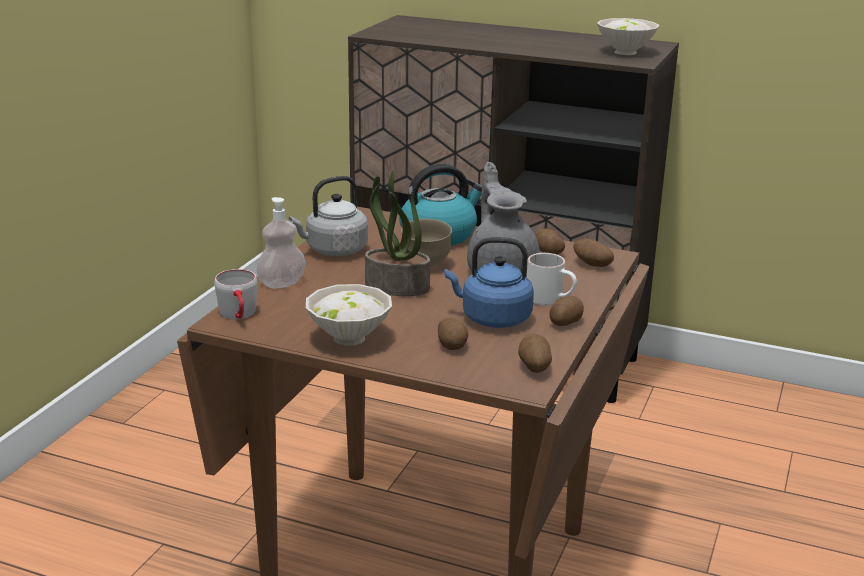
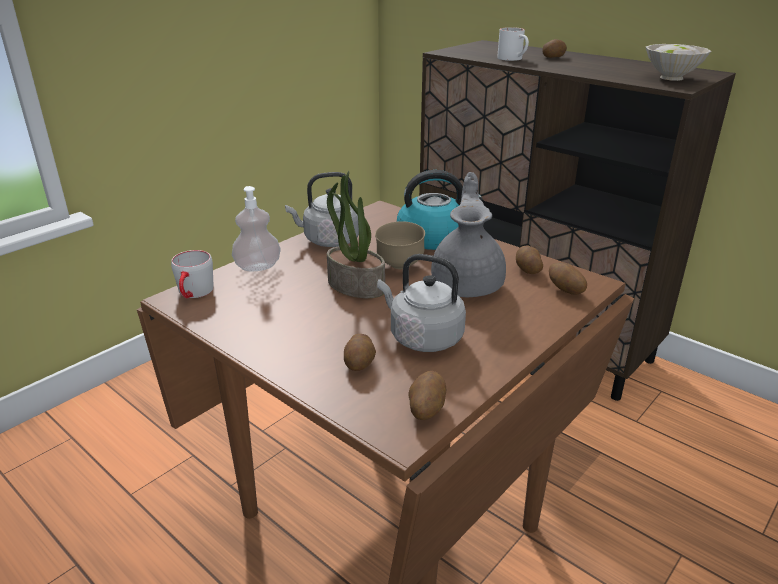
camera: 20 degrees right, 5 degrees up
white bowl [306,284,392,346] -> none
blue kettle [445,237,534,328] -> grey kettle [377,254,466,352]
white mug [527,253,577,306] -> white mug moved to [497,27,529,61]
potato [550,296,584,326] -> potato moved to [543,39,567,58]

